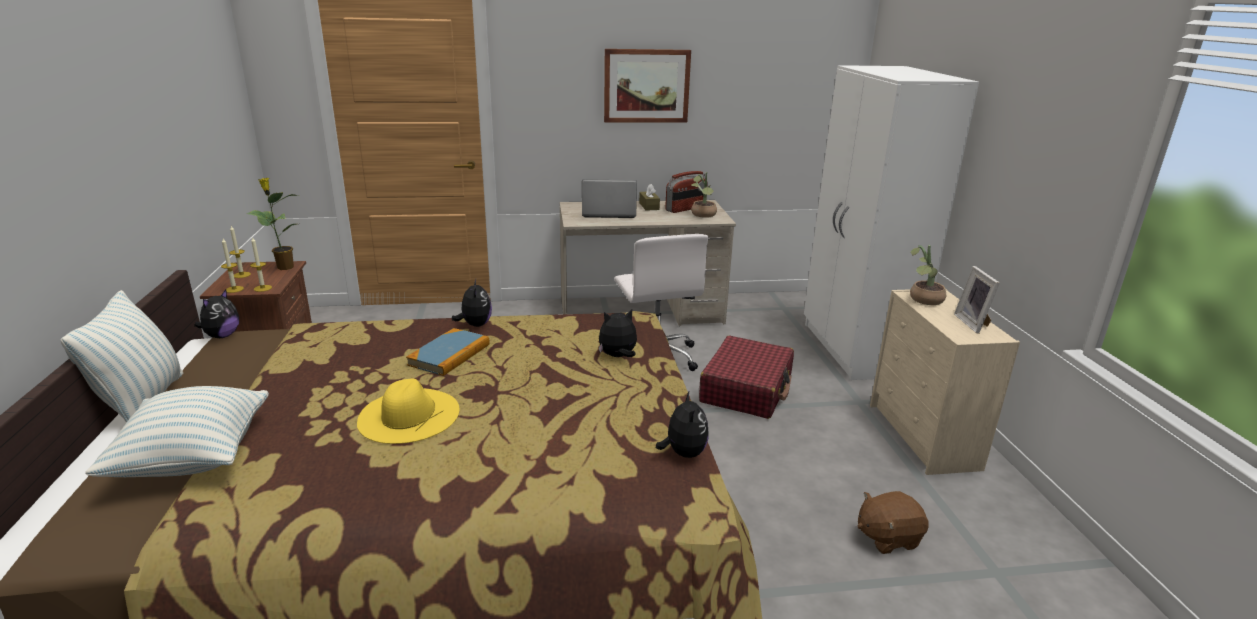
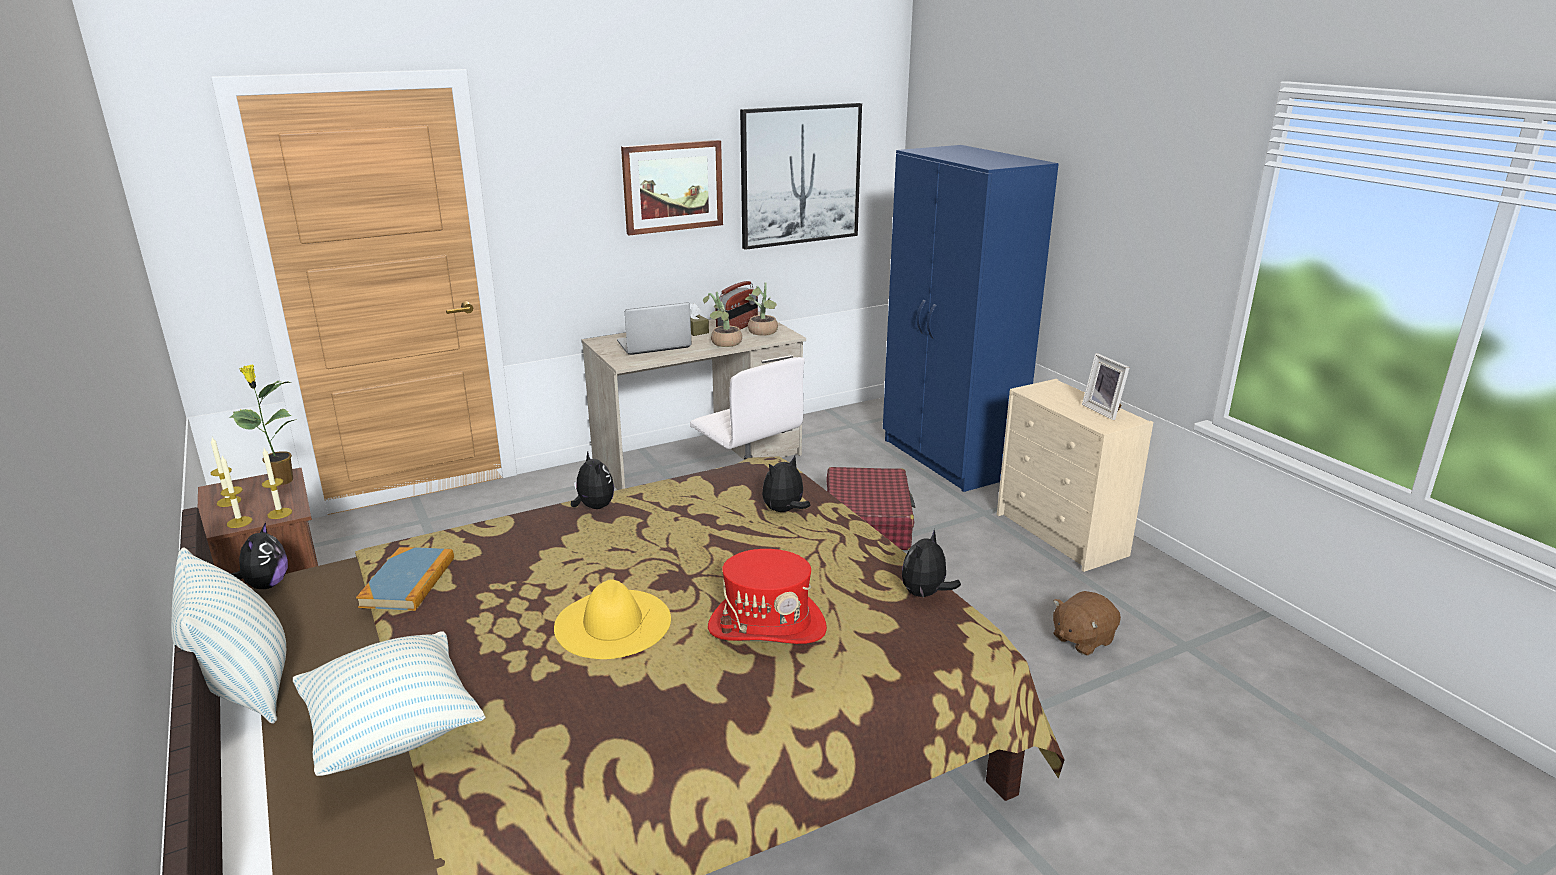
camera: 20 degrees left, 0 degrees up
book [406,328,490,376] -> book moved to [356,547,454,611]
plush toy [656,390,709,458] -> plush toy turned 120 degrees counterclockwise [902,530,961,598]
white wardrobe [804,65,979,380] -> blue wardrobe [883,145,1059,492]
potted plant [910,245,946,305] -> potted plant moved to [703,292,742,347]
none -> red hat [708,549,827,644]
none -> picture [740,103,862,250]

